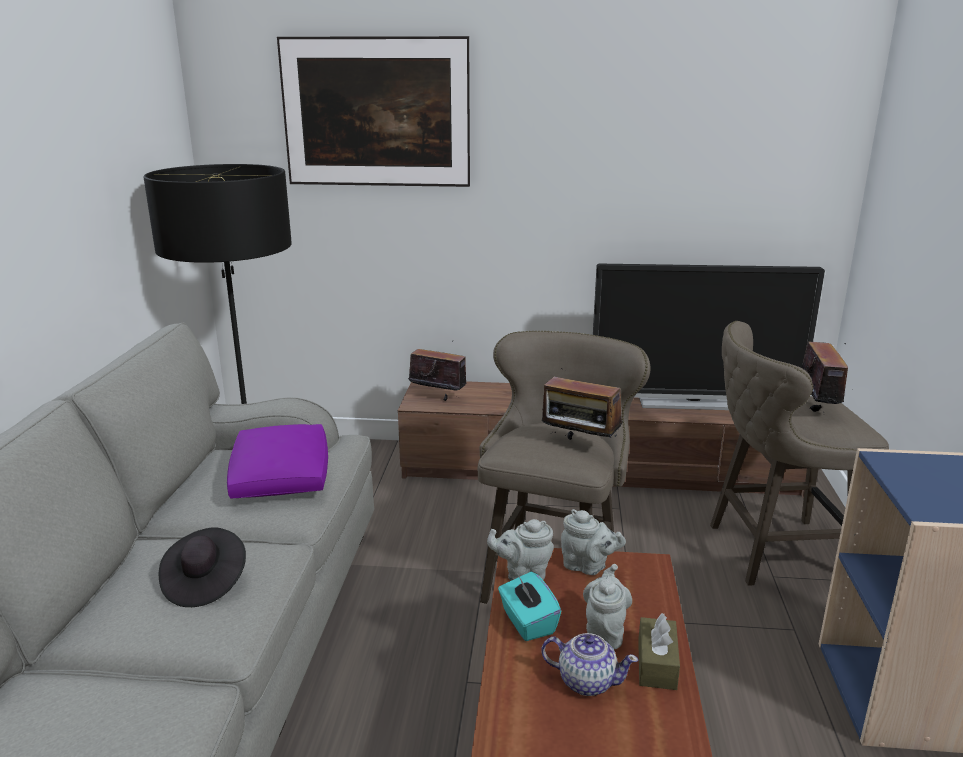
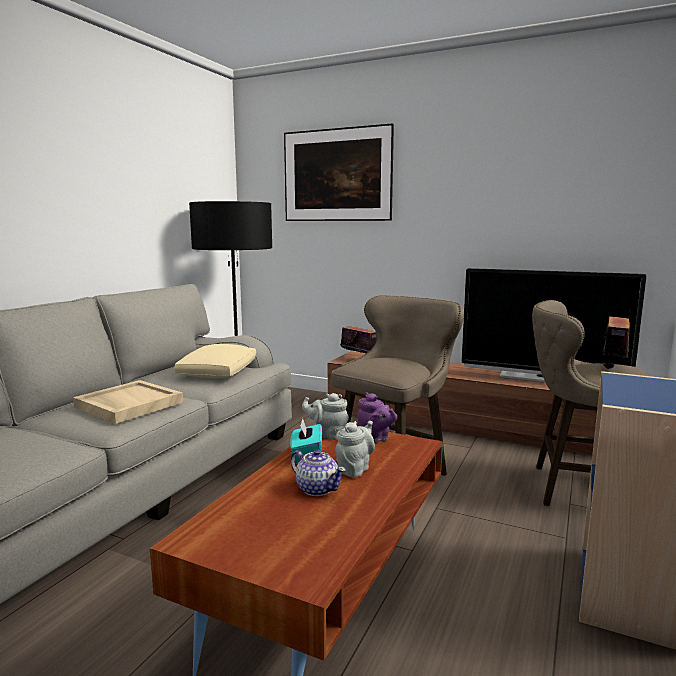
camera: 20 degrees right, 10 degrees down
black hat [159,527,246,607] -> beige tray [73,380,183,424]
purple pillow [227,424,328,499] -> beige pillow [174,344,256,378]
radio [542,368,623,440] -> none
grey teapot [561,509,626,575] -> purple teapot [357,392,397,442]
brown tissue box [638,613,680,690] -> none

